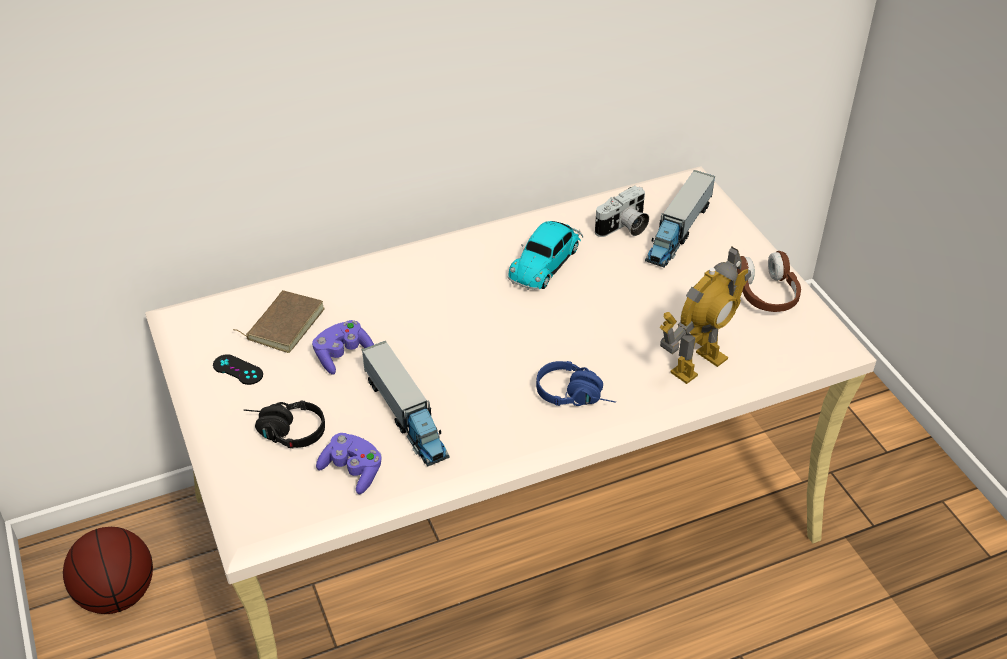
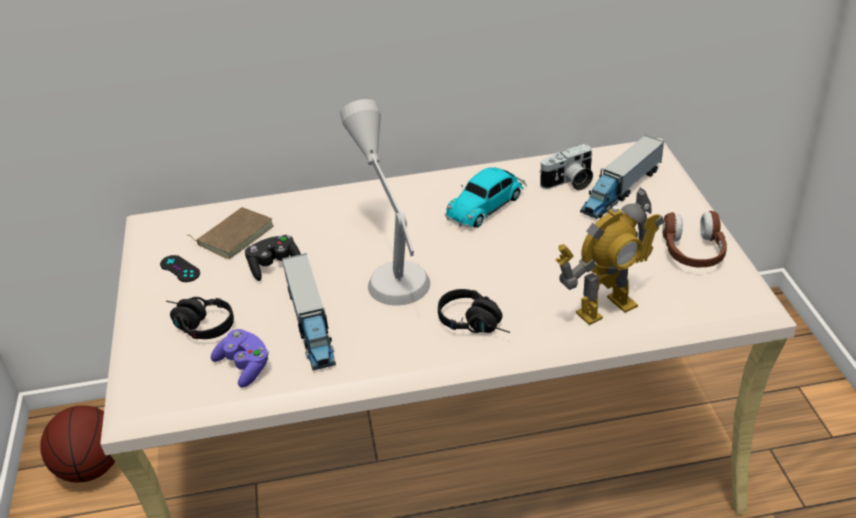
camera: 15 degrees right, 5 degrees down
purple game controller [312,320,374,375] -> black game controller [245,235,301,281]
blue headphones [536,361,616,406] -> black headphones [438,289,510,333]
none -> grey table lamp [340,99,430,305]

